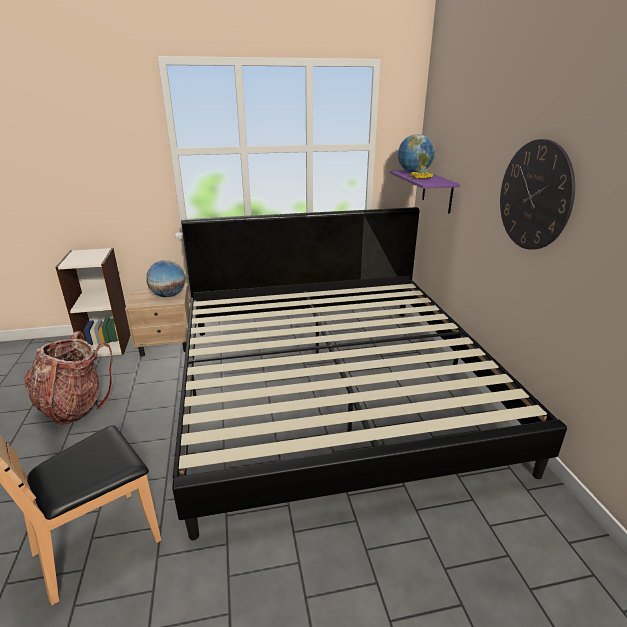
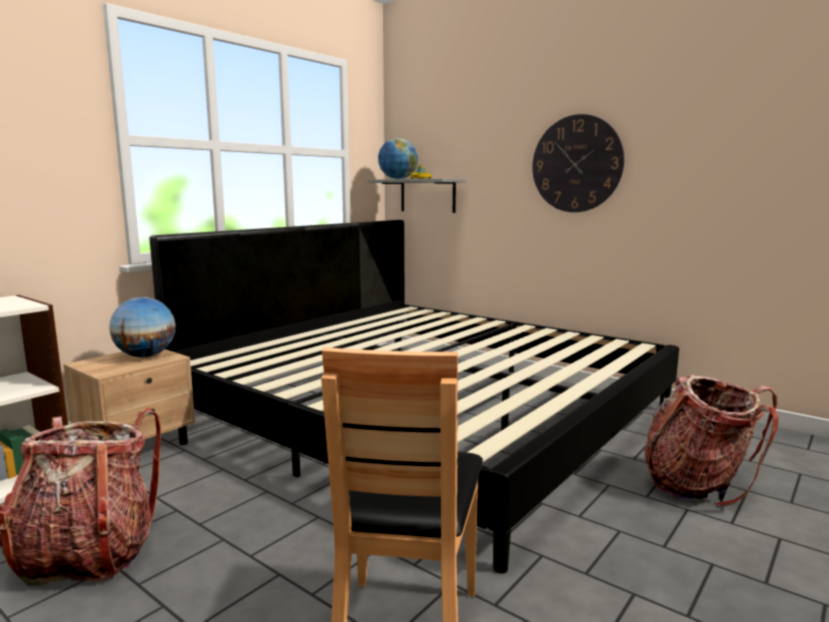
camera: 40 degrees left, 15 degrees down
purple shelf [390,170,460,214] -> grey shelf [368,179,466,213]
none -> backpack [644,375,779,506]

